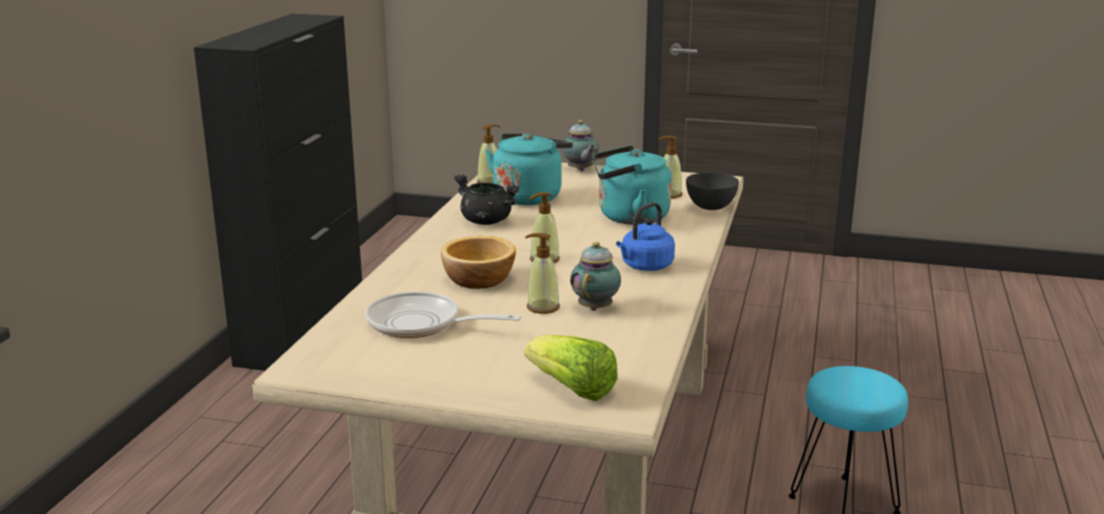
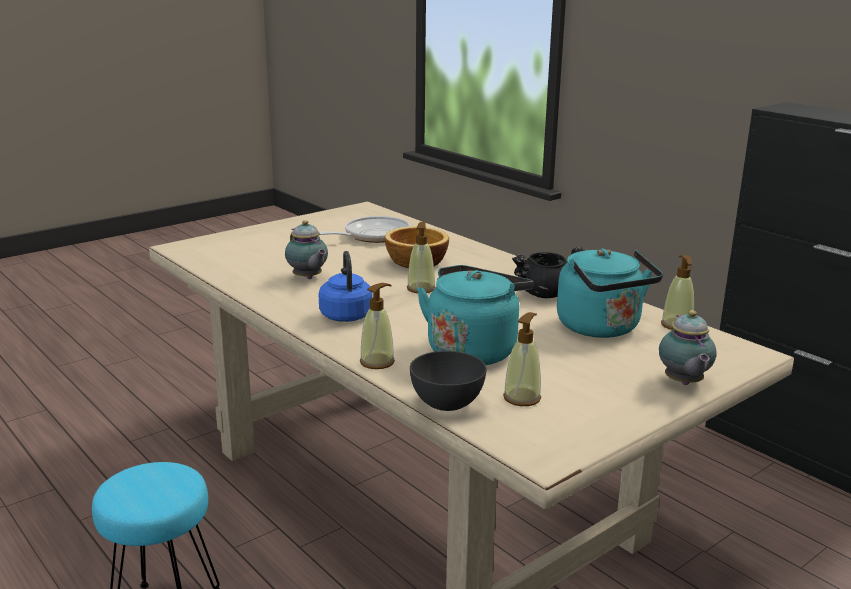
camera: 125 degrees right, 0 degrees up
soap dispenser [525,233,560,314] -> soap dispenser moved to [360,283,395,369]
lettuce [525,335,617,401] -> none
teapot [562,120,599,171] -> teapot turned 105 degrees counterclockwise [659,310,717,385]

